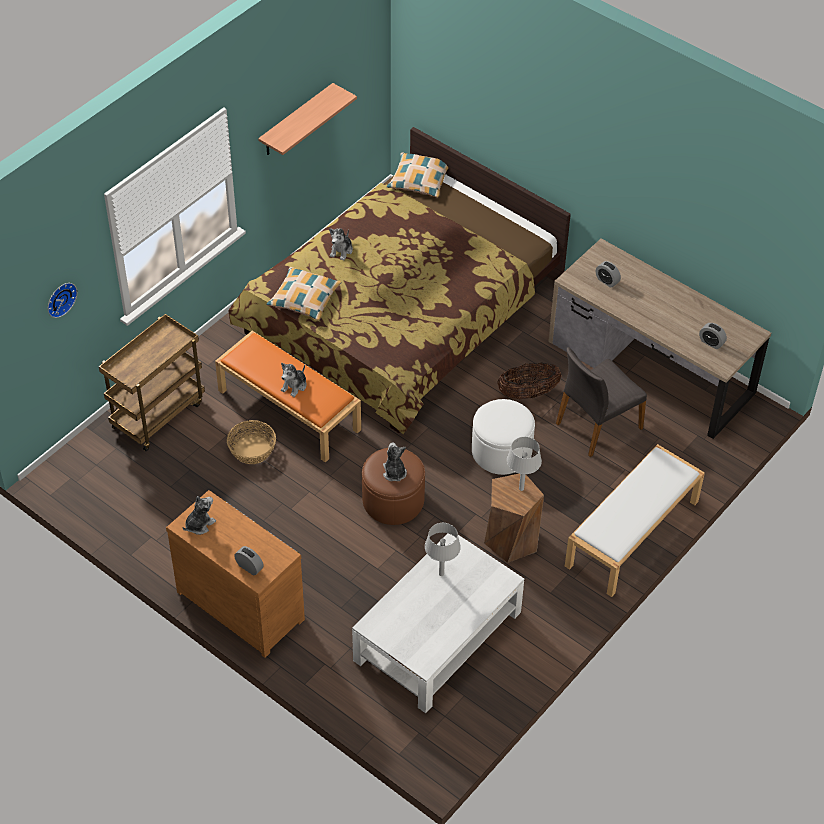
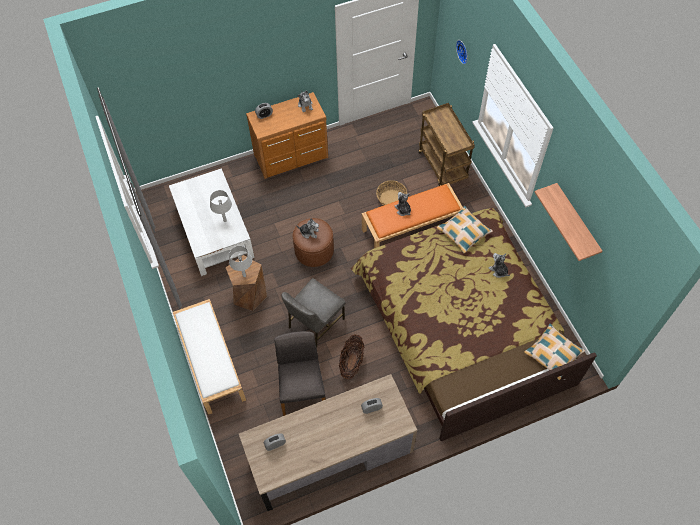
camera: 120 degrees right, 10 degrees up
white ottoman [472,399,535,475] -> grey chair [282,278,346,348]

